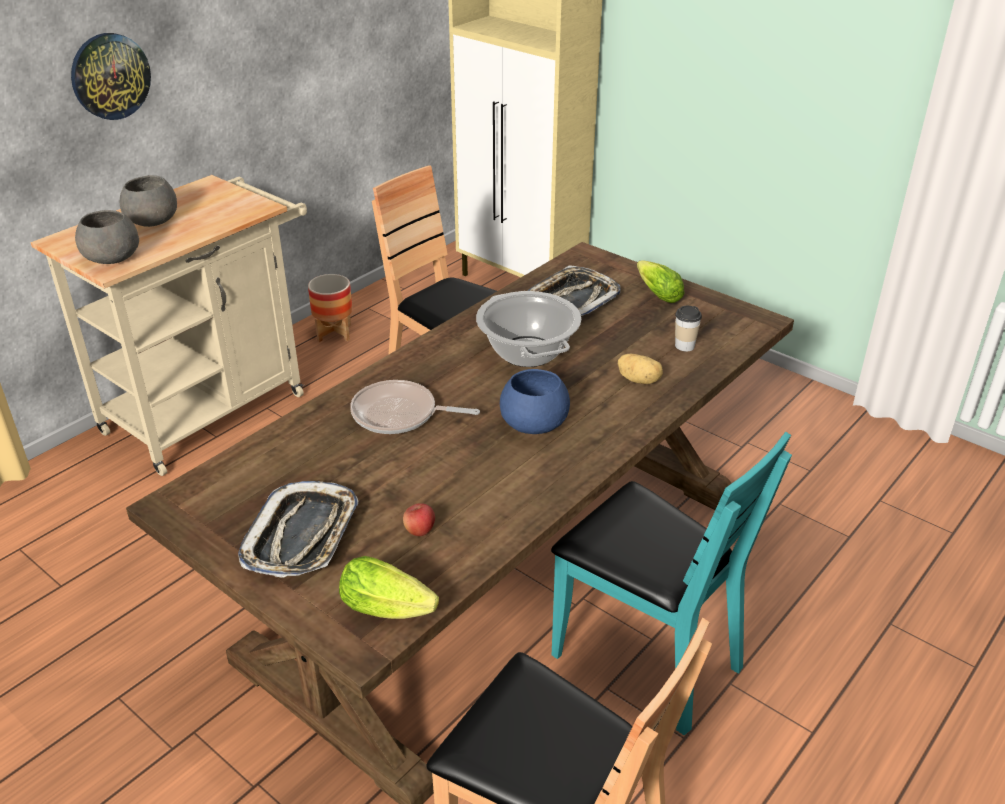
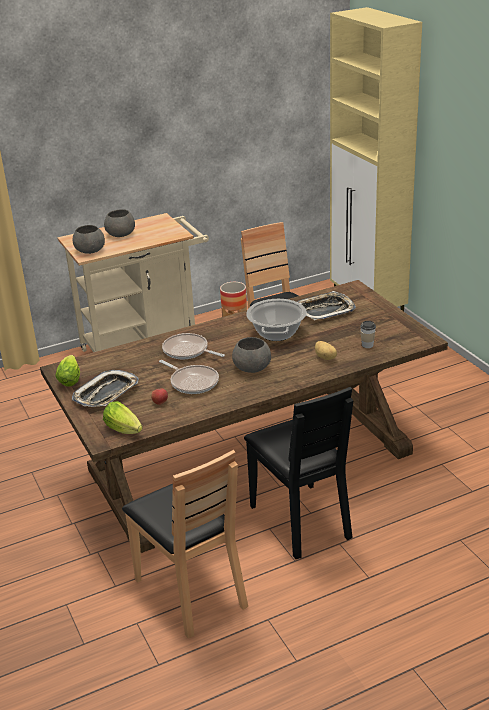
camera: 25 degrees right, 5 degrees down
wall clock [71,33,151,120] -> none
blue bowl [500,369,570,434] -> grey bowl [232,337,271,373]
turquoise chair [551,432,792,735] -> black chair [244,387,353,559]
lettuce [637,260,685,303] -> lettuce moved to [55,355,80,387]
none -> frying pan [159,360,219,394]

